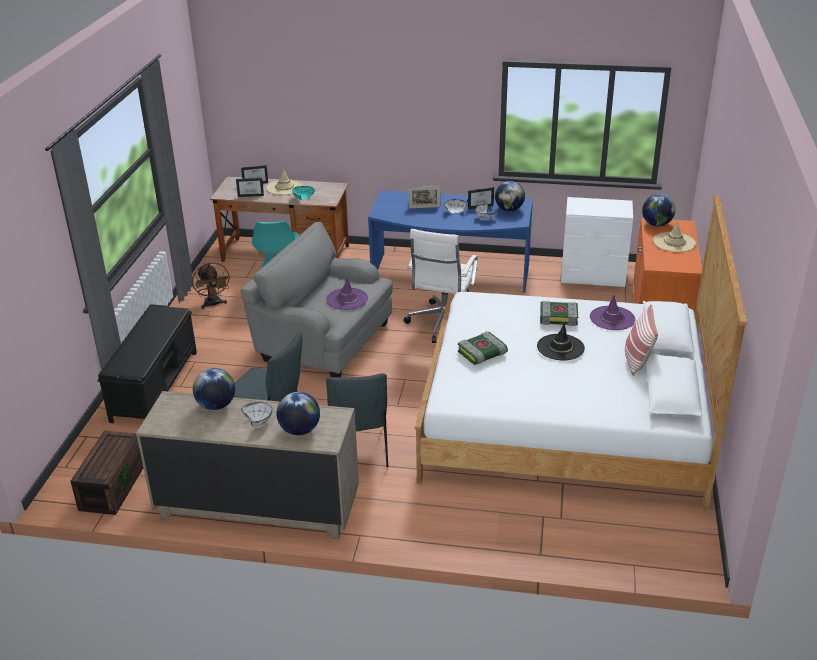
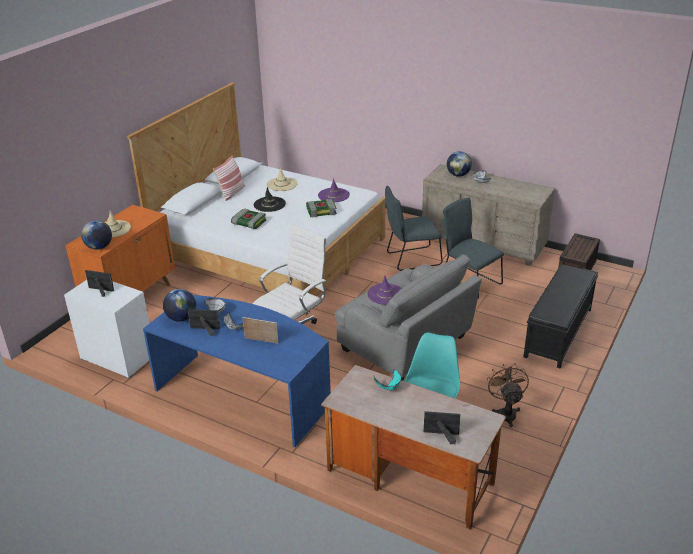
camera: 160 degrees left, 0 degrees up
globe [193,368,235,410] -> none
picture frame [236,178,264,197] -> picture frame moved to [85,270,114,297]
beige hat [267,168,302,195] -> beige hat moved to [267,167,297,191]
grey chair [326,373,388,467] -> grey chair turned 120 degrees counterclockwise [385,186,443,271]
purple hat [590,295,635,330] -> purple hat moved to [318,178,350,202]

